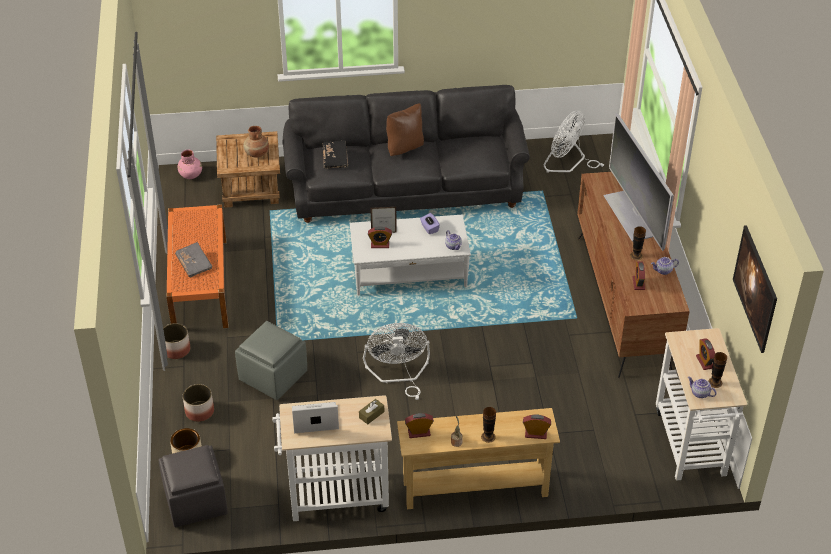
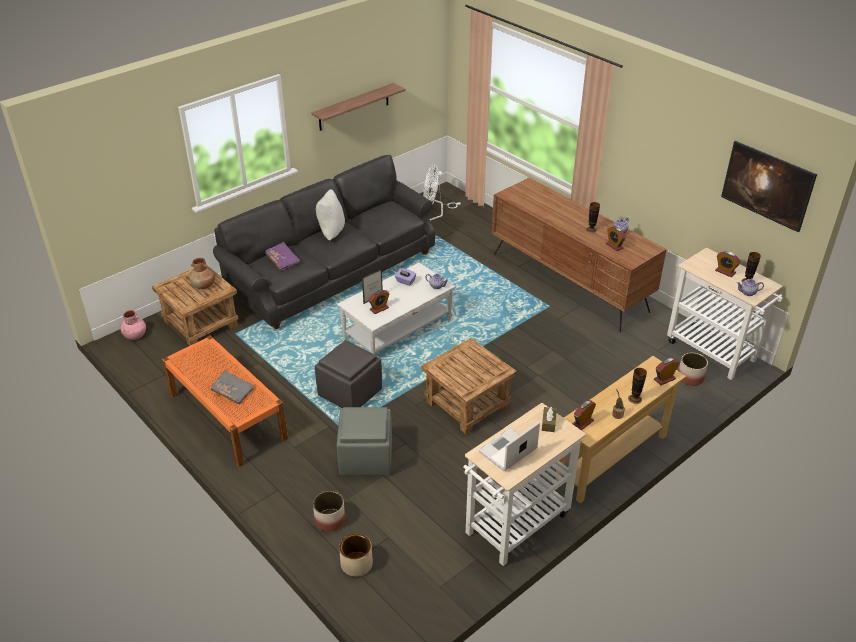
camera: 35 degrees left, 5 degrees down
grey ottoman [159,445,228,528] -> grey ottoman moved to [315,340,382,409]
planter [163,323,190,359] -> planter moved to [678,353,708,386]
black book [323,140,348,169] -> purple book [265,242,300,271]
white fan [363,323,430,400] -> brown side table [421,338,517,434]
brown pillow [386,103,424,156] -> white pillow [316,189,345,241]
television [603,113,674,251] -> none
none -> shelf [311,83,406,131]

